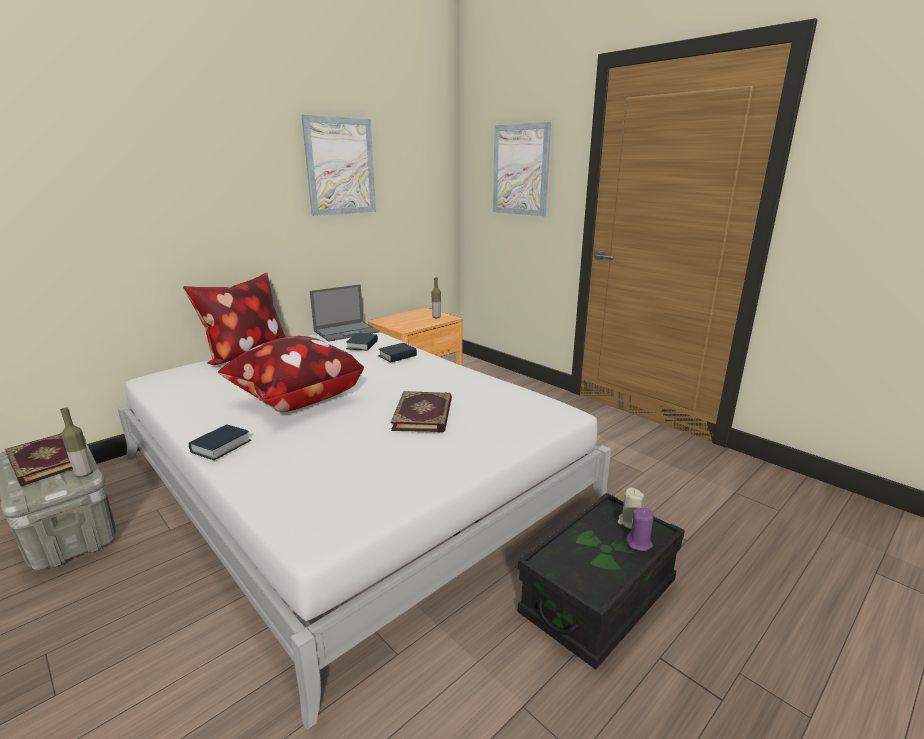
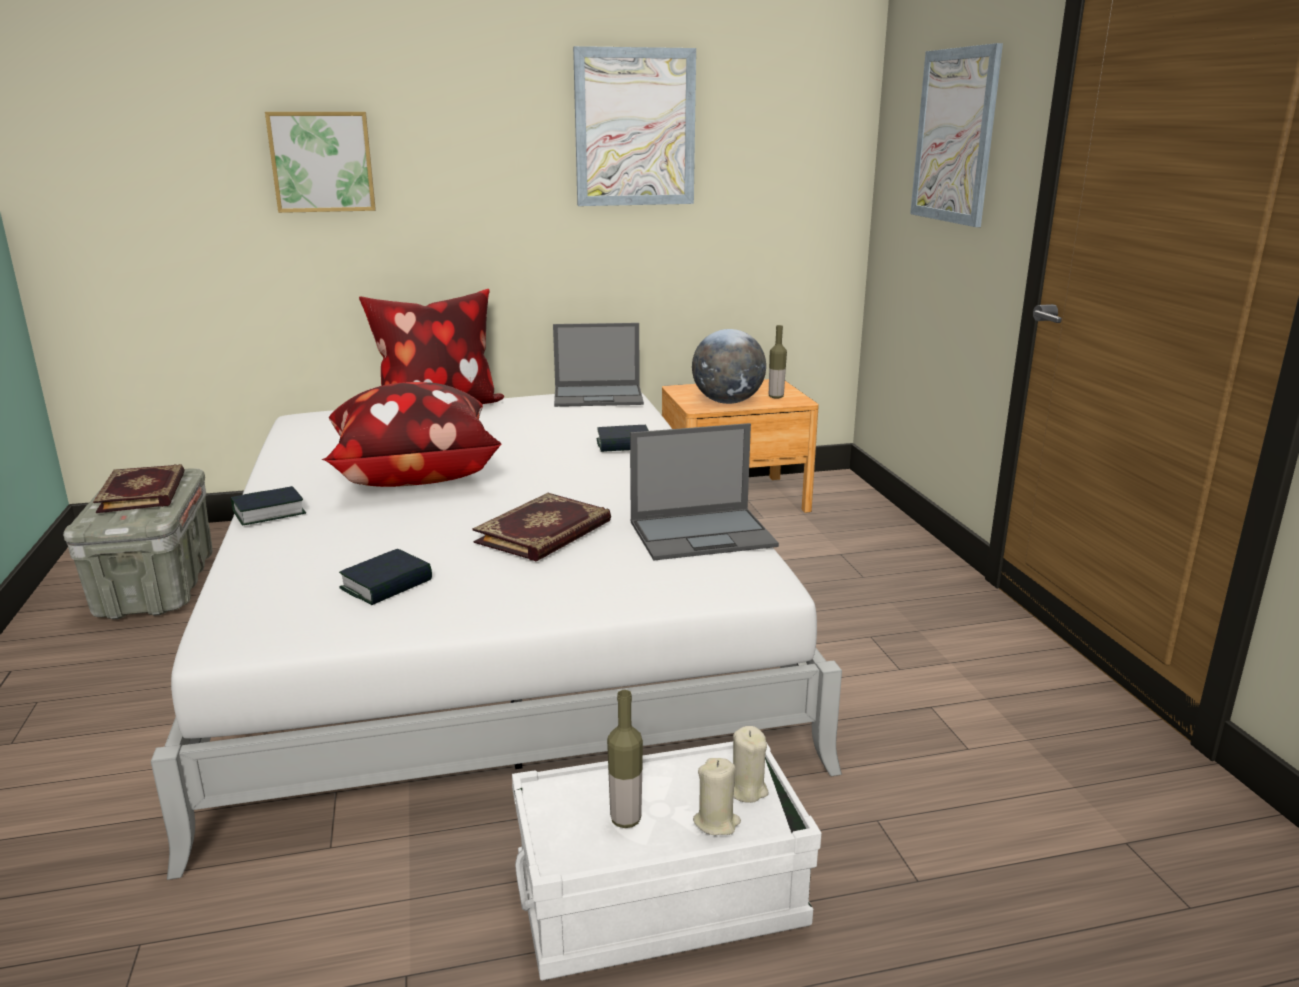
camera: 30 degrees right, 0 degrees up
bottle [60,408,93,478] -> bottle moved to [607,690,643,828]
book [346,333,378,351] -> book moved to [339,549,432,605]
black storage box [518,493,685,670] -> white storage box [512,741,822,981]
purple candle [627,508,654,551] -> beige candle [693,758,741,835]
none -> picture [265,112,376,213]
none -> laptop [630,423,779,560]
none -> globe [692,329,766,404]

